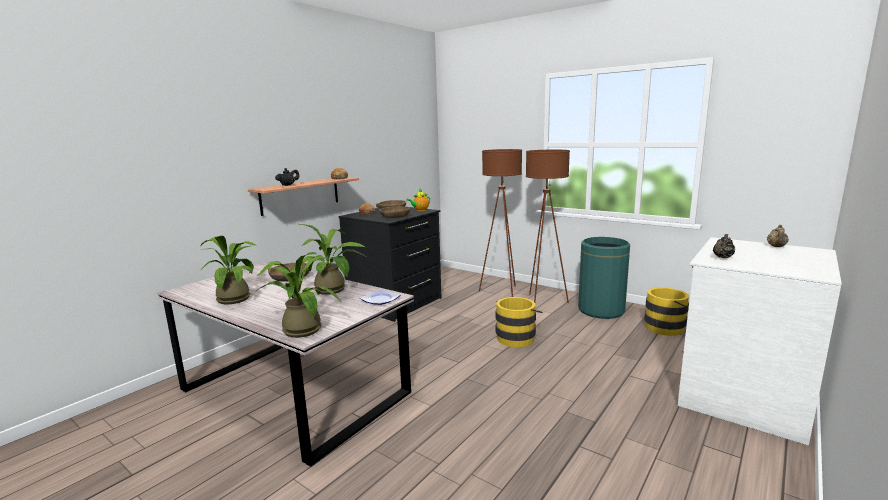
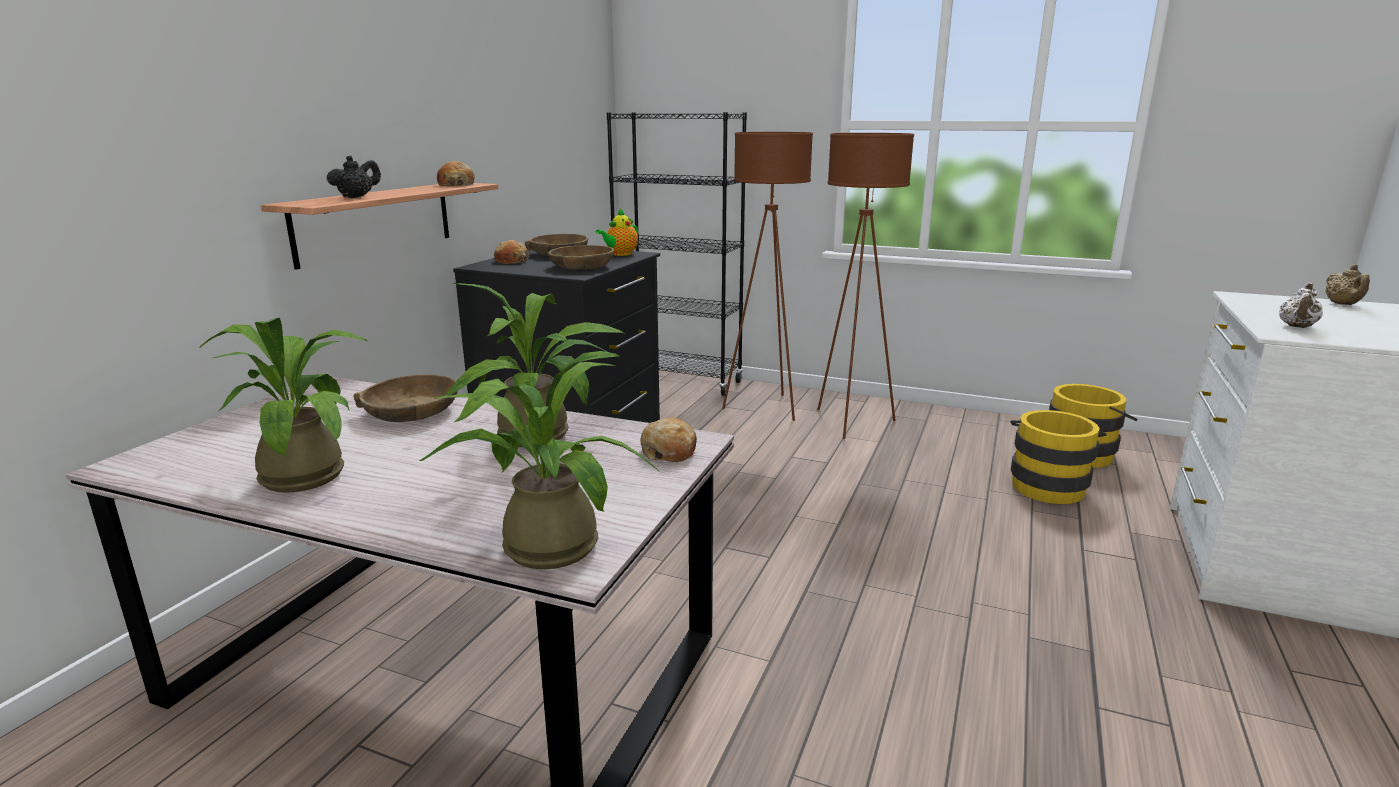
camera: 15 degrees left, 5 degrees up
plate [360,289,400,305] -> bread [641,417,697,462]
yellow bucket [496,297,542,347] -> yellow bucket moved to [1010,410,1107,504]
green trash can [578,237,630,319] -> none
black teapot [713,234,735,258] -> white teapot [1279,283,1323,328]
none -> black bookcase [607,112,747,396]

